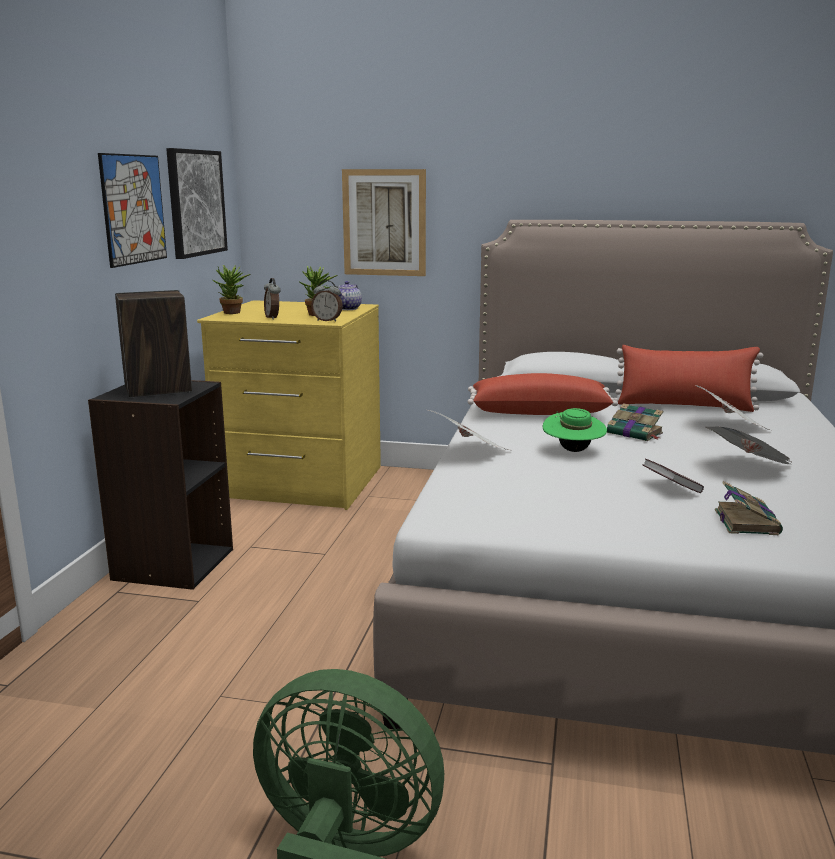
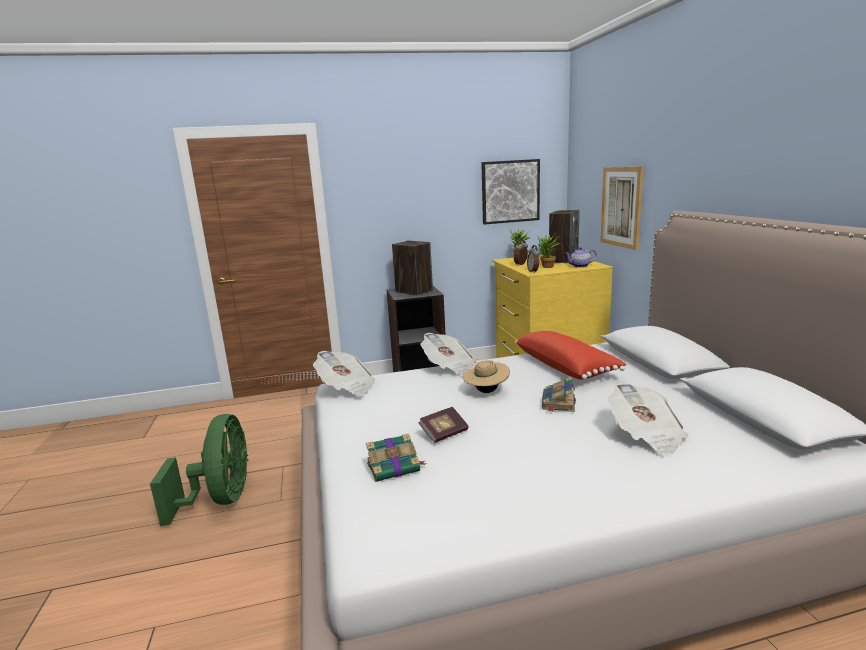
camera: 65 degrees right, 0 degrees up
picture [98,153,167,268] -> none
green hat [543,408,607,452] -> beige hat [463,358,510,393]
red pillow [614,345,763,412] -> none
newspaper [706,426,793,464] -> newspaper moved to [313,351,375,396]
none -> speaker [549,210,580,263]

